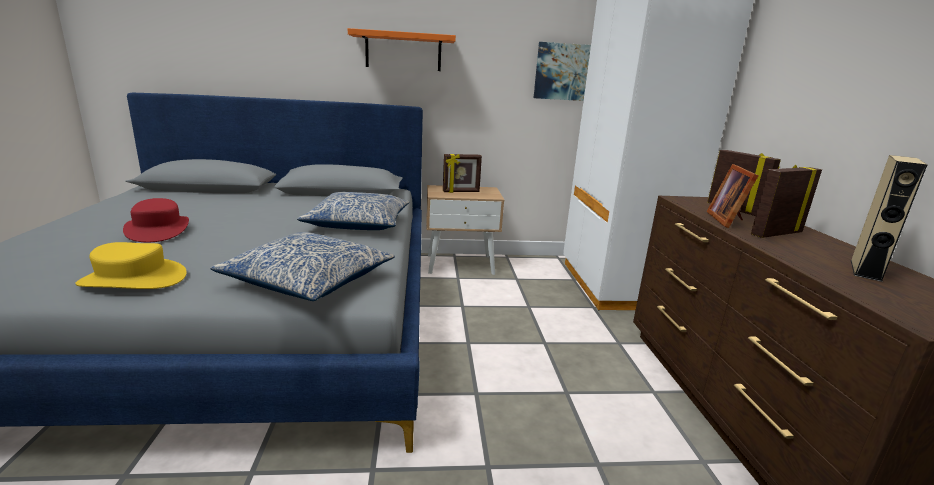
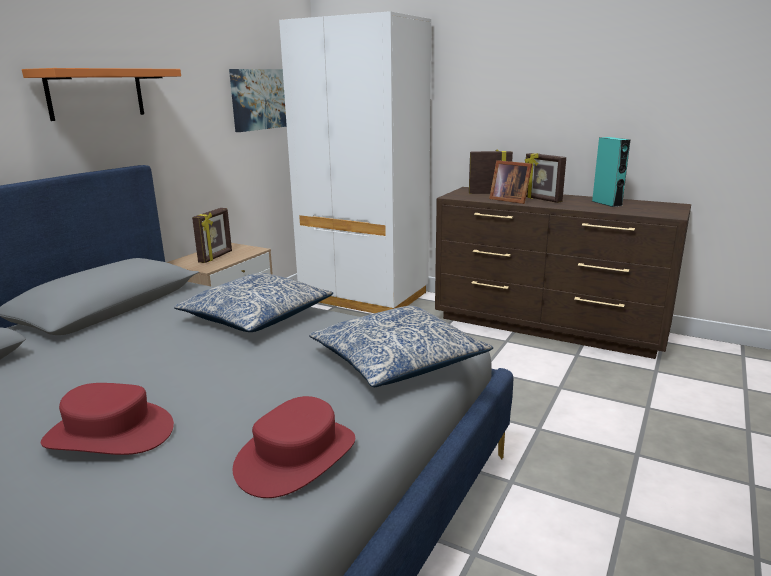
camera: 55 degrees left, 0 degrees up
yellow hat [75,242,187,289] -> red hat [233,396,355,498]
picture frame [751,164,822,238] -> picture frame turned 45 degrees counterclockwise [525,153,566,203]
beige speaker [851,155,928,282] -> turquoise speaker [592,137,630,207]

